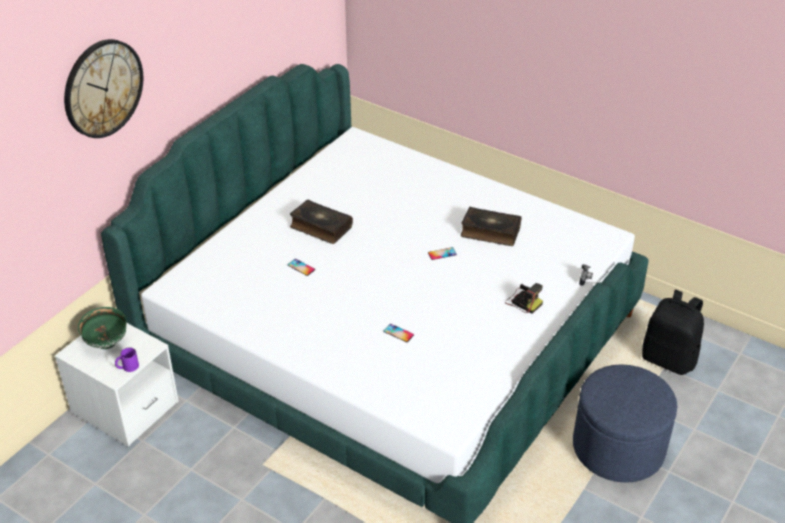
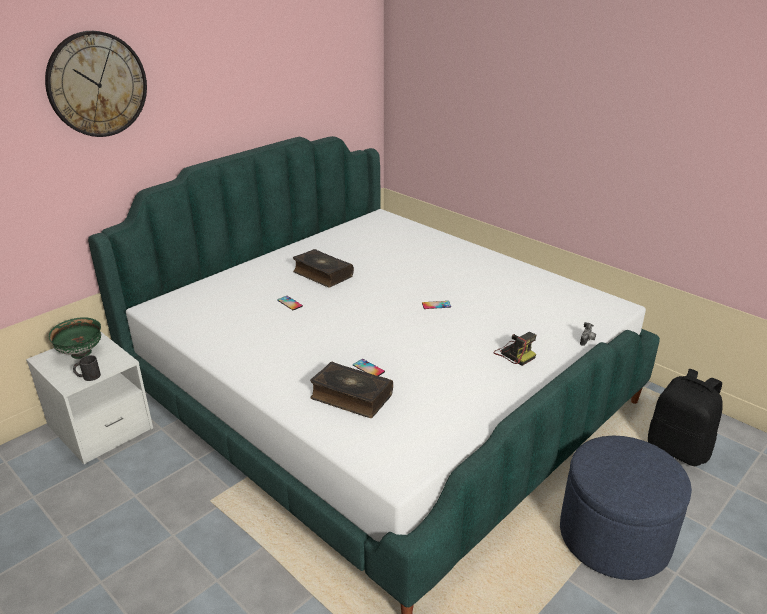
camera: 10 degrees right, 10 degrees down
purple mug [115,347,139,372] -> black mug [73,355,101,381]
book [461,207,521,246] -> book moved to [310,362,393,418]

